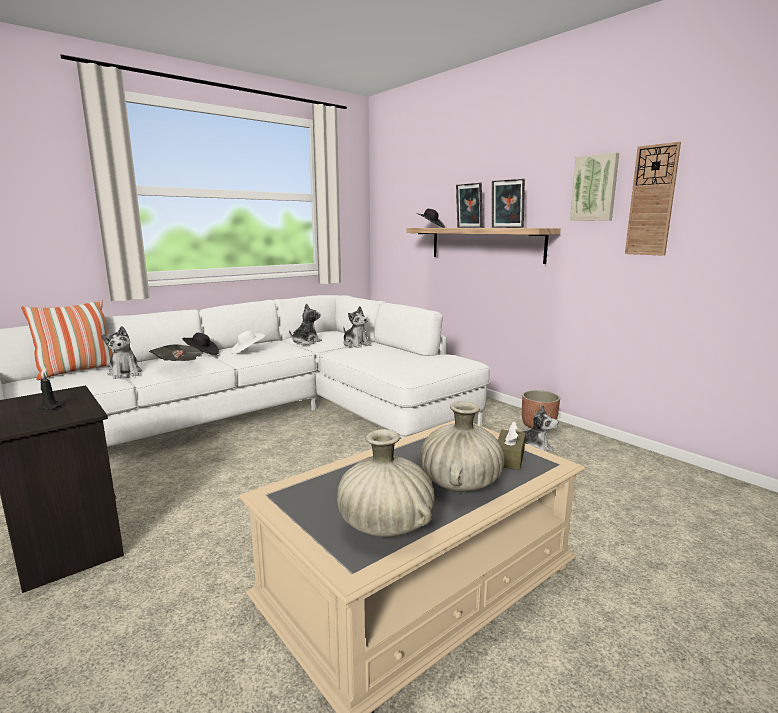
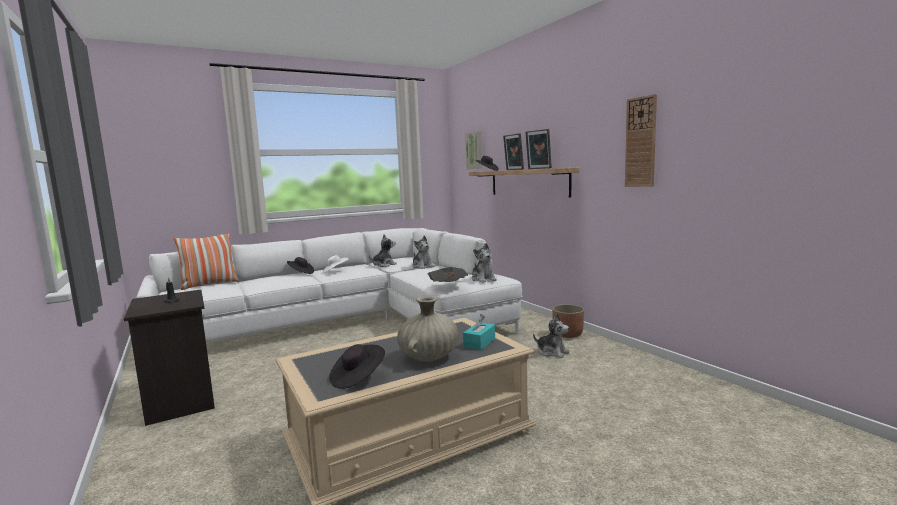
camera: 10 degrees right, 5 degrees down
plush toy [101,326,142,379] -> plush toy moved to [472,243,497,283]
newspaper [149,344,204,361] -> newspaper moved to [427,267,468,282]
beige vase [337,429,435,537] -> black hat [329,344,385,389]
brown tissue box [498,421,526,470] -> turquoise tissue box [463,314,495,351]
picture [570,153,619,221] -> picture moved to [465,131,482,169]

